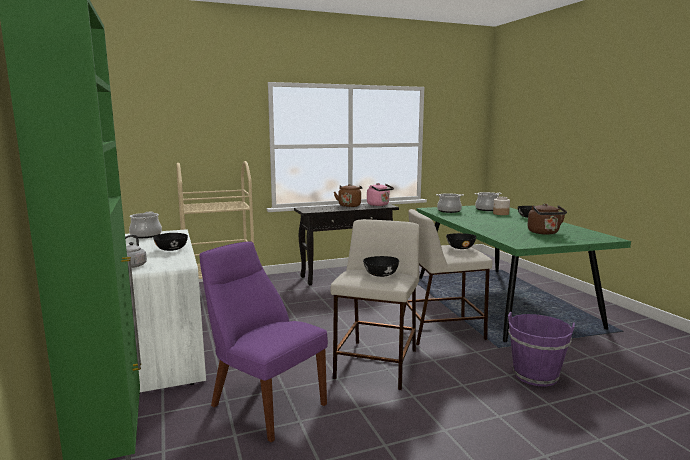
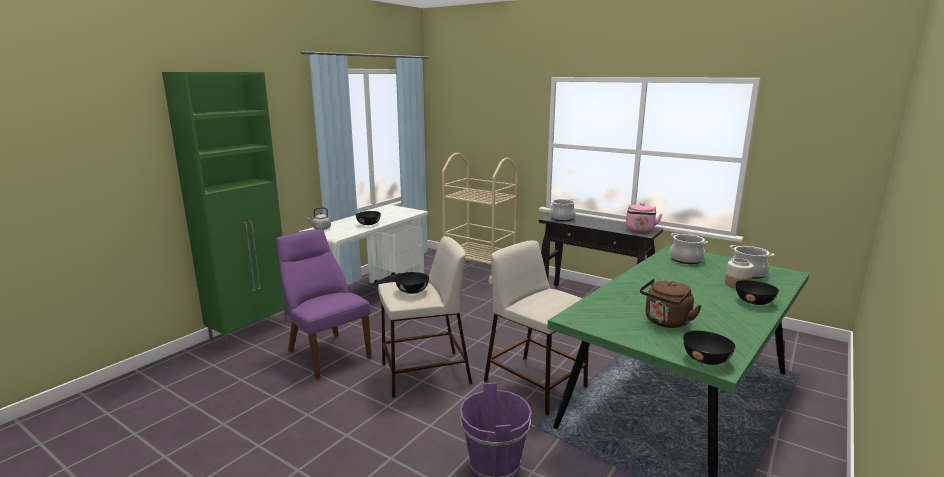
camera: 55 degrees right, 5 degrees up
cooking pot [129,212,162,238] -> cooking pot moved to [550,199,576,221]
purple chair [200,241,328,442] -> purple chair turned 45 degrees counterclockwise [276,229,372,379]
brown kettle [334,184,362,207] -> none
black bowl [446,233,476,249] -> black bowl moved to [683,331,736,365]

